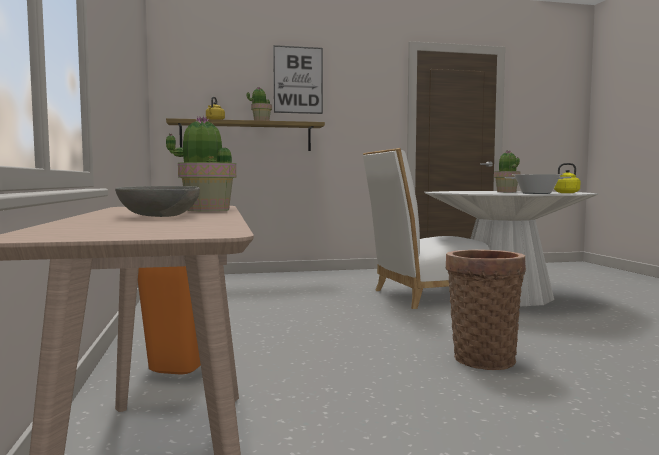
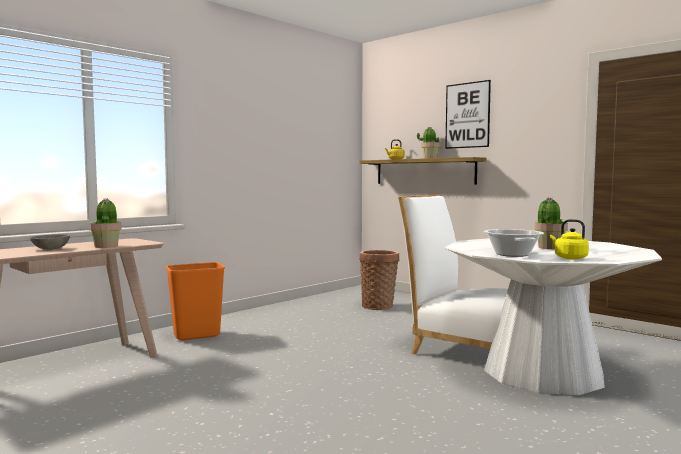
camera: 55 degrees right, 0 degrees up
basket [446,249,526,370] -> basket moved to [359,250,399,310]

